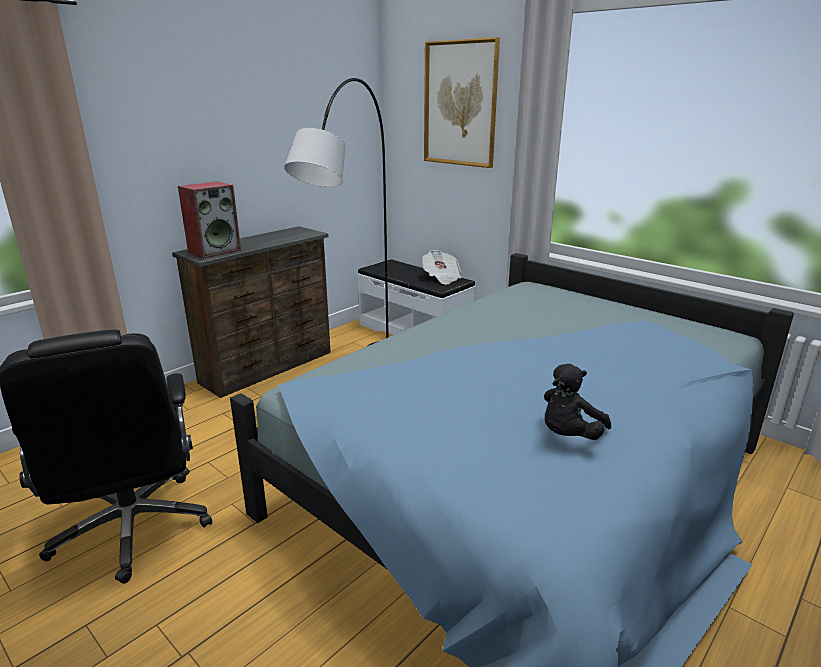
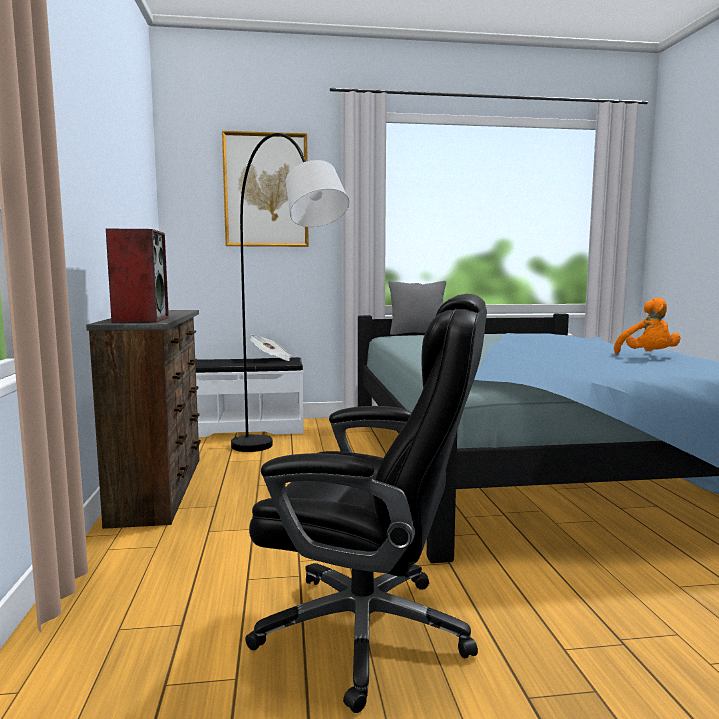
camera: 50 degrees left, 15 degrees down
black plush toy [544,364,611,440] -> orange plush toy [614,298,680,354]
none -> grey pillow [388,281,446,335]

